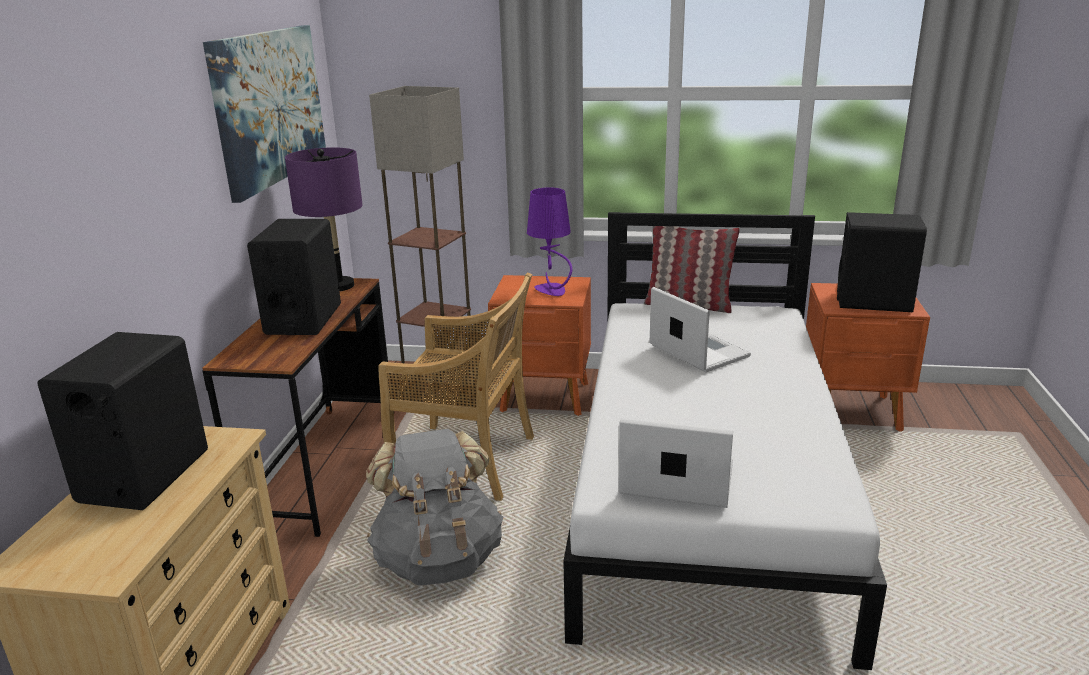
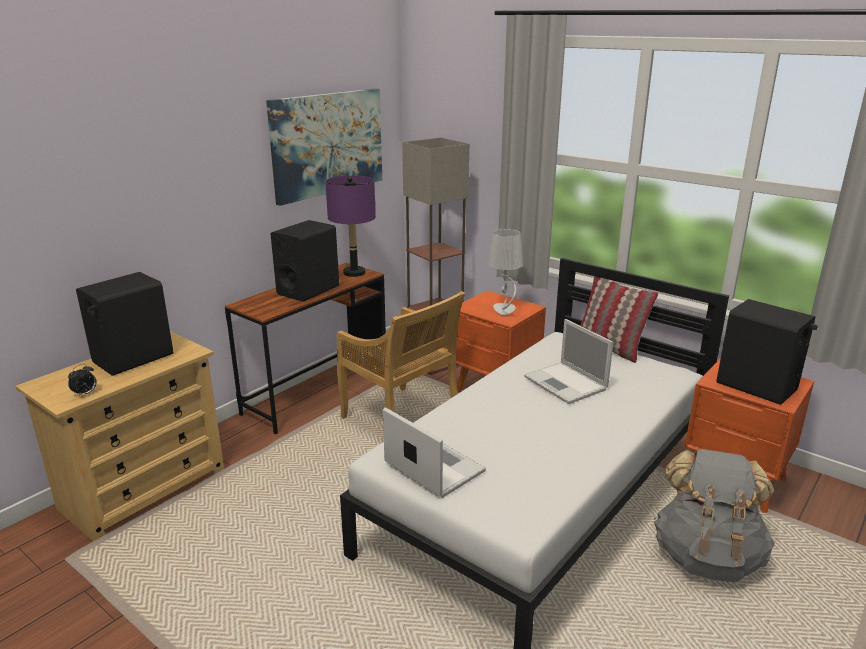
camera: 30 degrees right, 0 degrees up
grey backpack [366,429,503,586] -> grey backpack moved to [654,449,775,582]
purple table lamp [527,187,573,296] -> grey table lamp [488,229,523,315]
laptop [650,287,751,372] -> laptop turned 150 degrees clockwise [524,319,614,404]
none -> alarm clock [68,364,97,397]

